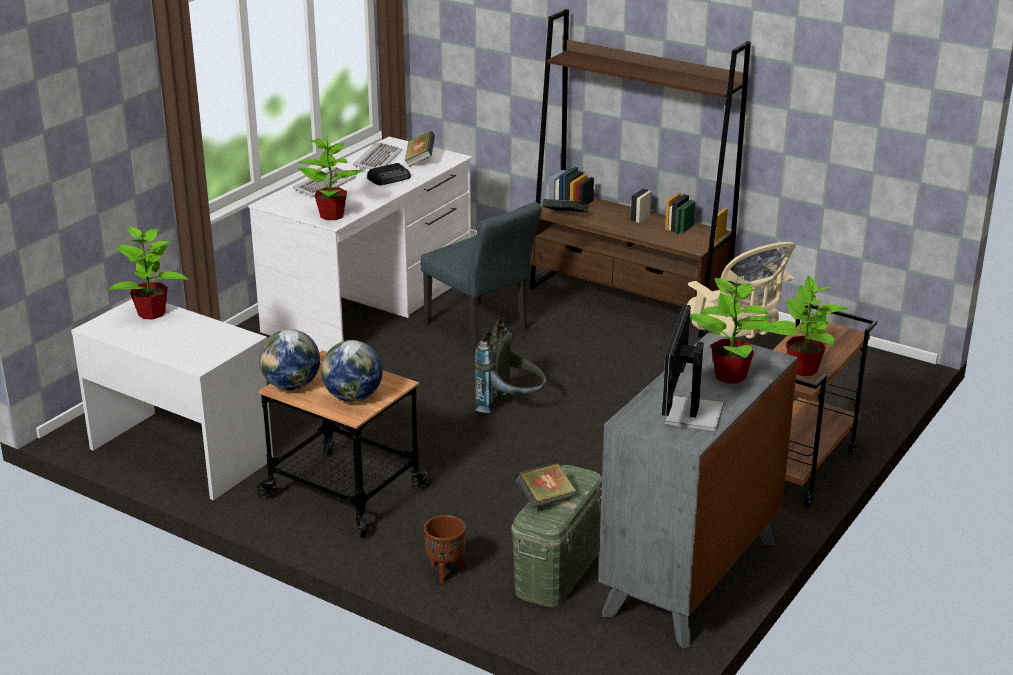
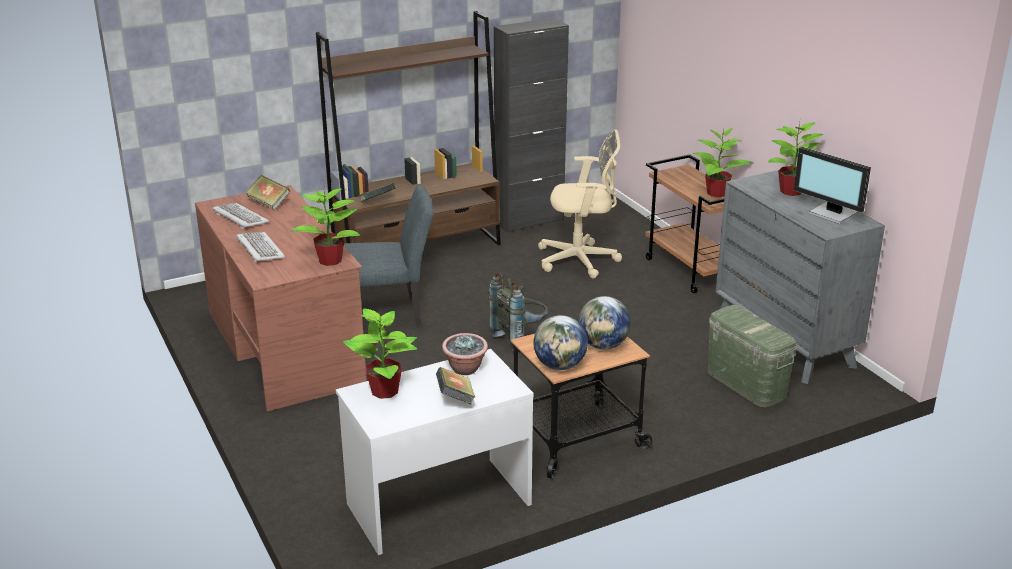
camera: 60 degrees left, 0 degrees up
white desk [248,137,472,352] -> brown desk [195,185,366,412]
radio [367,163,411,185] -> none
brown planter [424,515,466,584] -> none
book [514,463,576,508] -> book moved to [436,367,475,404]
none -> potted plant [442,333,488,375]
none -> black cabinet [494,18,569,233]

